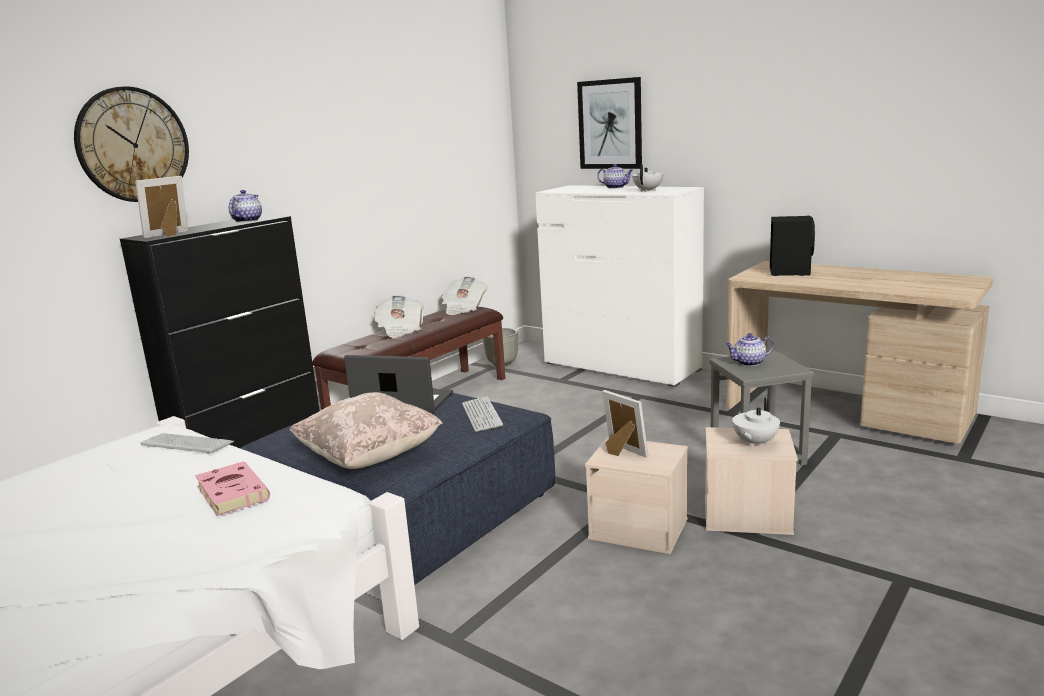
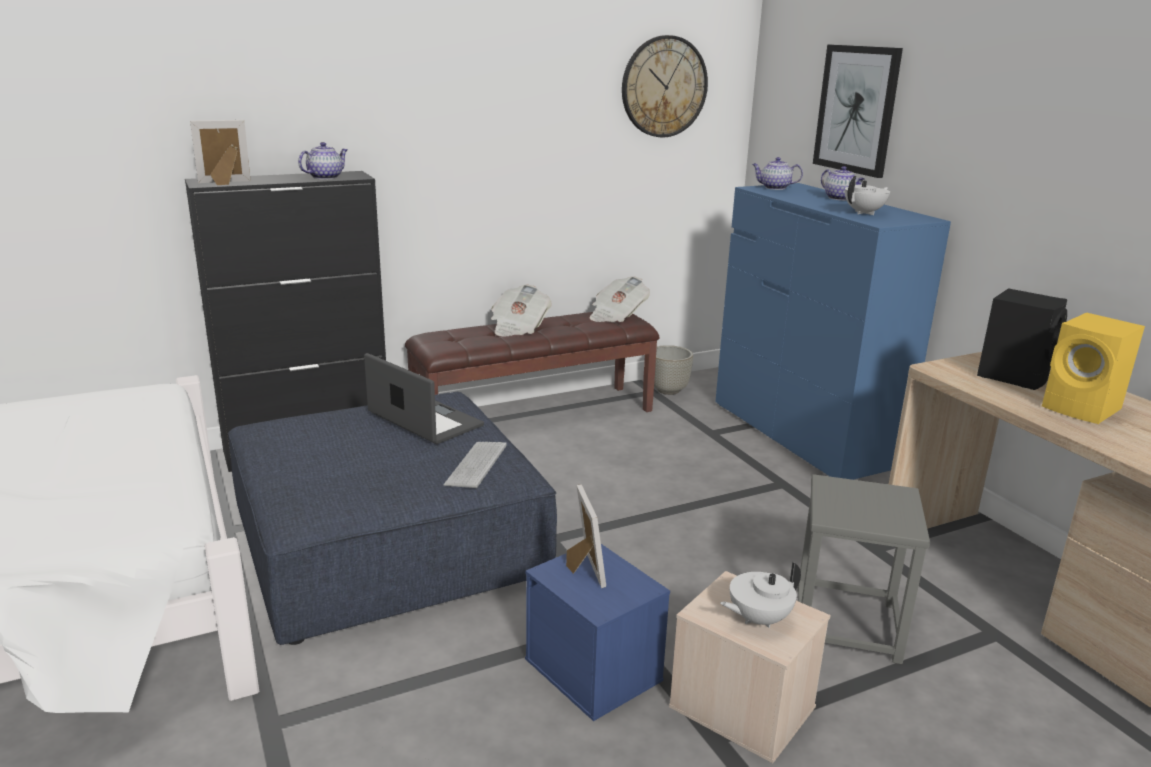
camera: 25 degrees right, 5 degrees up
wall clock [74,86,189,202] -> wall clock moved to [622,35,708,138]
keyboard [140,433,234,454] -> none
pink book [195,461,270,516] -> none
beige pillow [289,392,443,469] -> none
white dresser [535,185,704,387] -> blue dresser [715,183,951,480]
beige storage box [585,436,688,554] -> blue storage box [525,544,670,721]
teapot [725,333,774,366] -> teapot moved to [752,157,803,190]
none -> yellow speaker [1042,313,1145,424]

